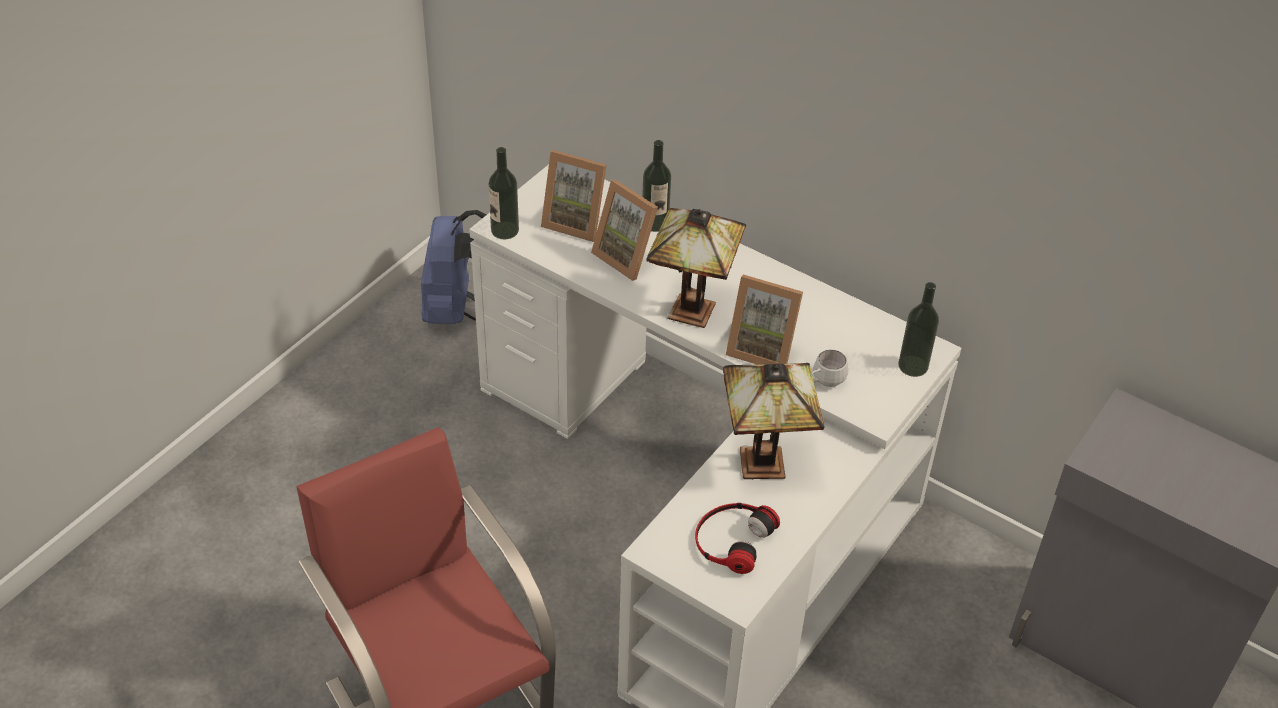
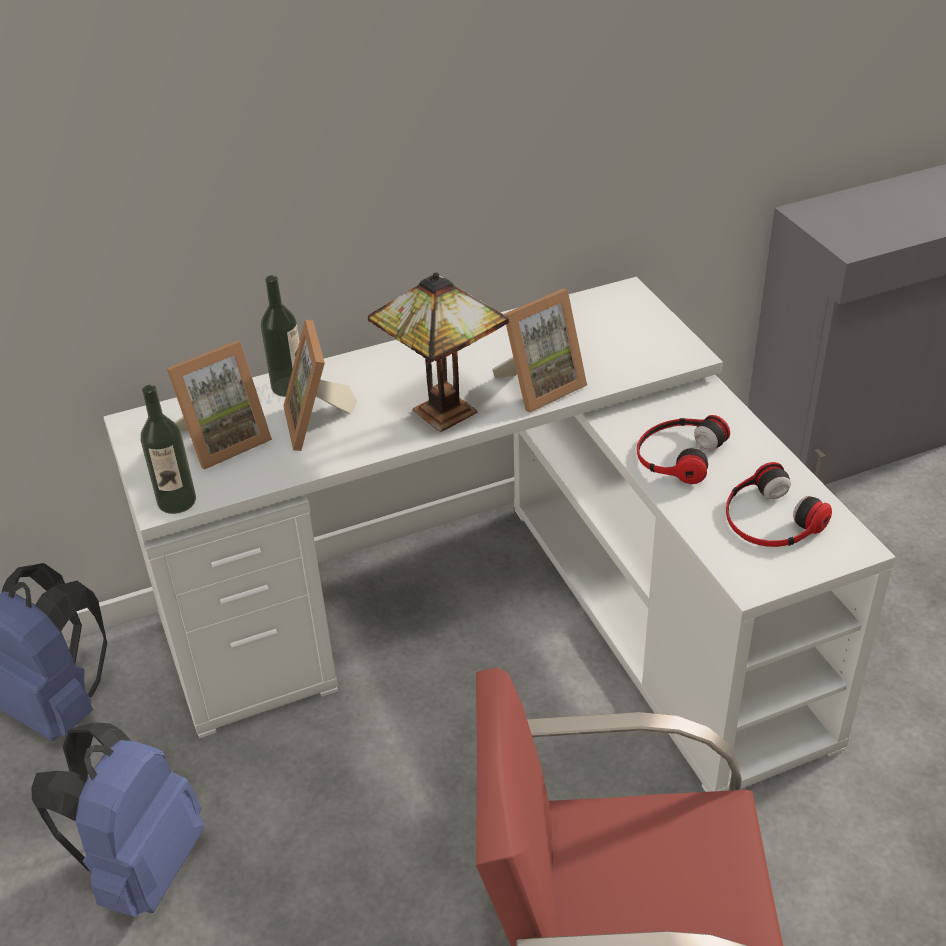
camera: 55 degrees left, 5 degrees down
picture frame [591,180,658,281] -> picture frame turned 90 degrees clockwise [284,320,357,451]
table lamp [723,363,824,480] -> headphones [637,415,730,484]
white mug [812,350,848,387] -> none
bottle [898,282,939,377] -> none
none -> blue backpack [32,722,204,918]

